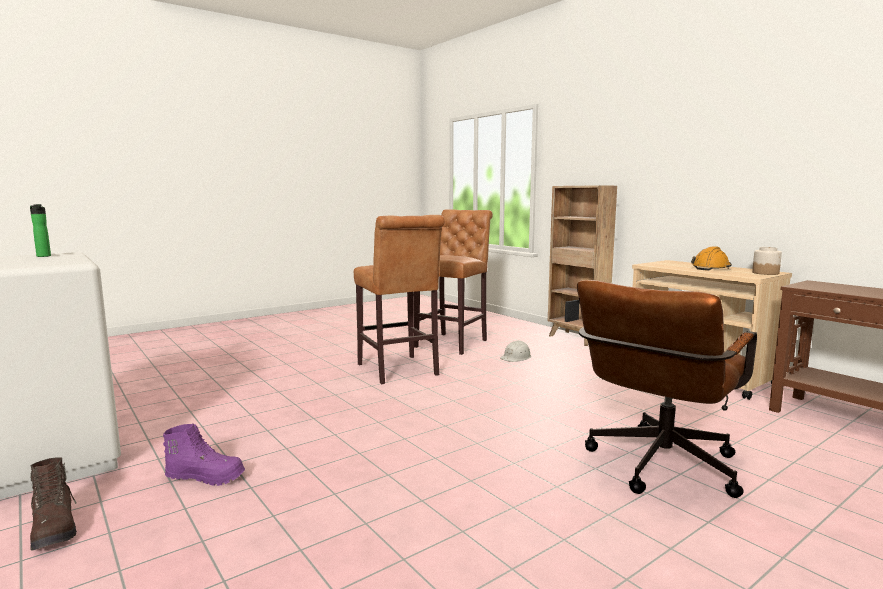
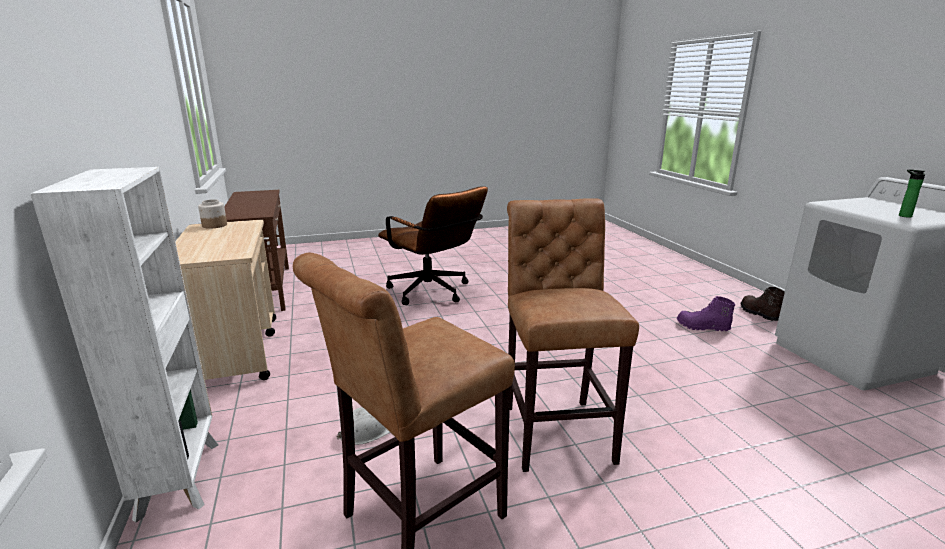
camera: 160 degrees left, 10 degrees up
brown bookcase [548,185,617,346] -> white bookcase [30,167,218,523]
brown office chair [577,280,757,498] -> brown office chair turned 75 degrees clockwise [378,186,488,305]
orange hard hat [691,246,732,271] -> none

